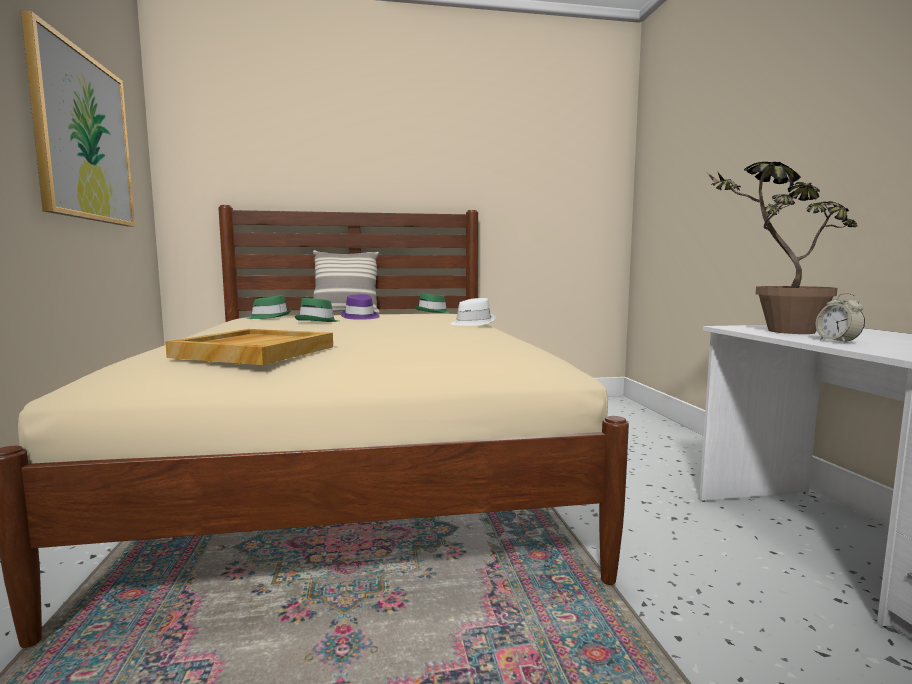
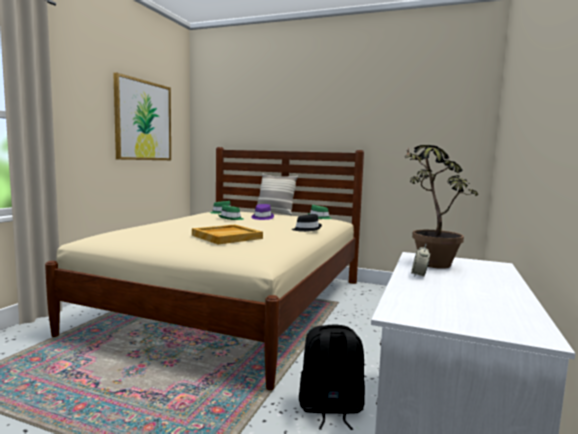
camera: 30 degrees right, 0 degrees up
beige tray [165,329,333,365] -> beige tray moved to [192,225,263,244]
white hat [451,298,496,326] -> black hat [292,214,322,232]
none -> black backpack [299,325,365,430]

